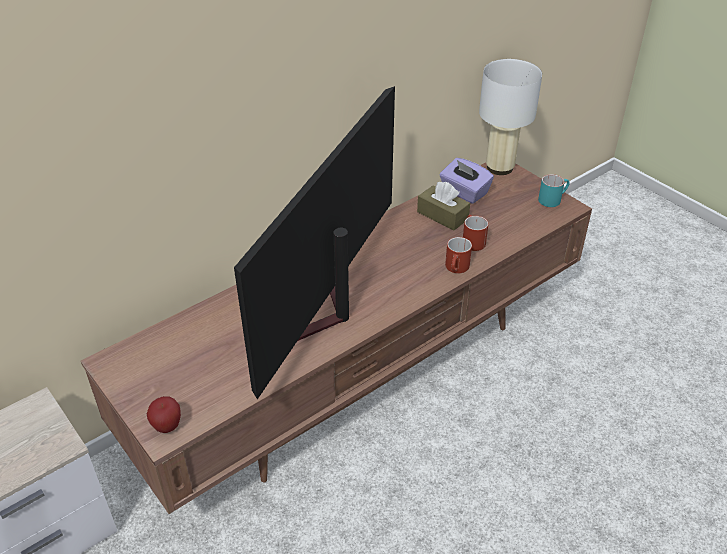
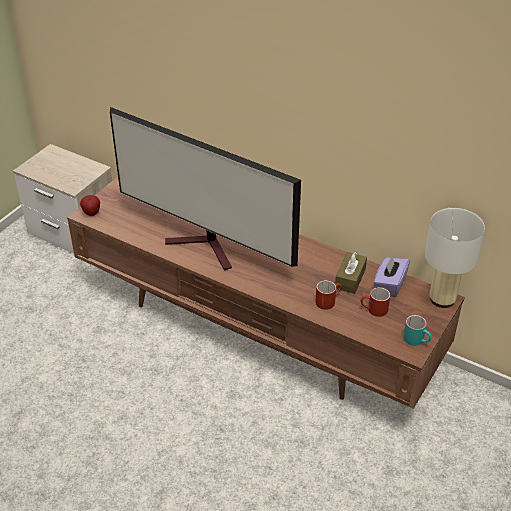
camera: 70 degrees right, 0 degrees up
television [234,86,395,399] -> television turned 150 degrees counterclockwise [110,107,301,270]
red mug [445,237,472,273] -> red mug moved to [361,287,390,317]

